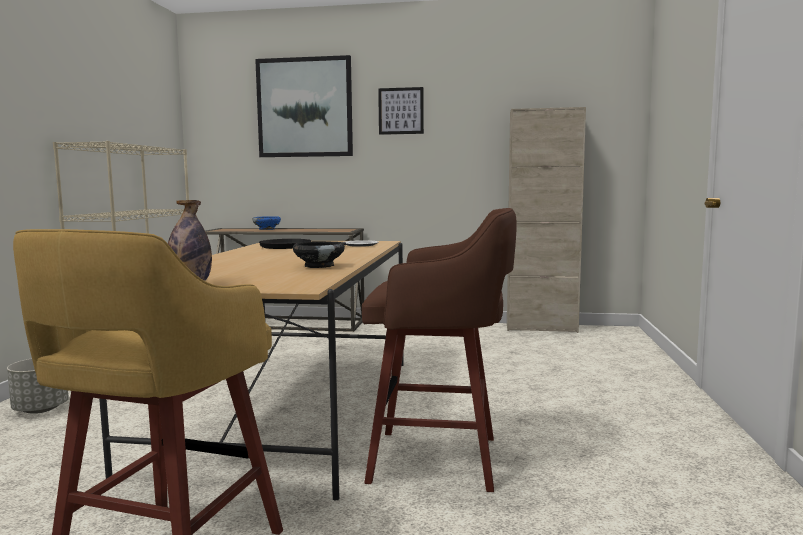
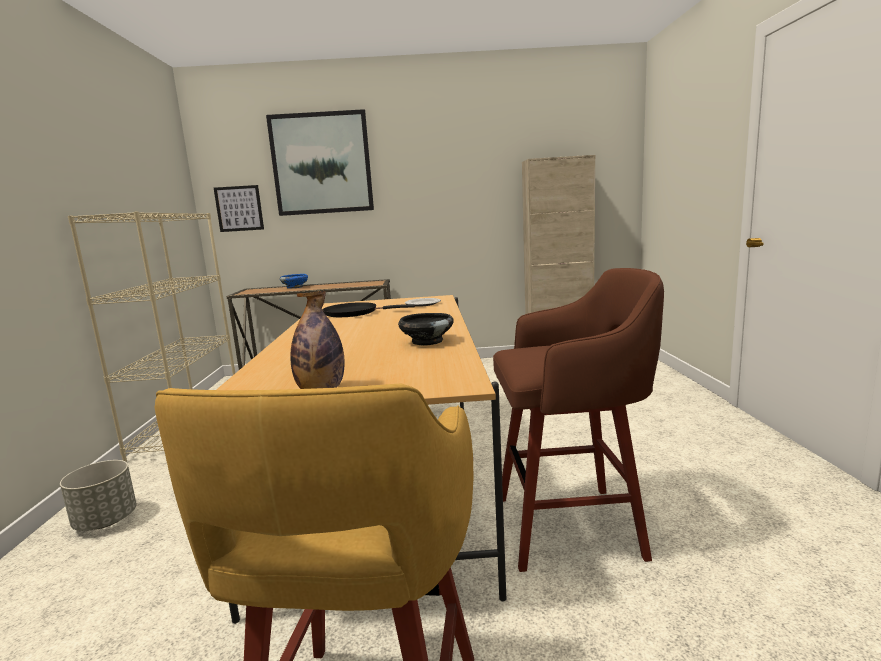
camera: 10 degrees left, 5 degrees up
picture [378,87,424,135] -> picture moved to [214,185,264,232]

